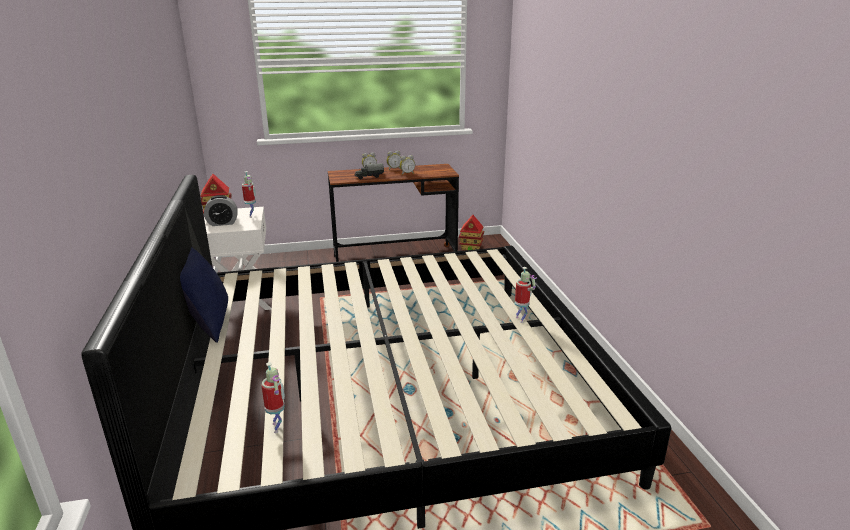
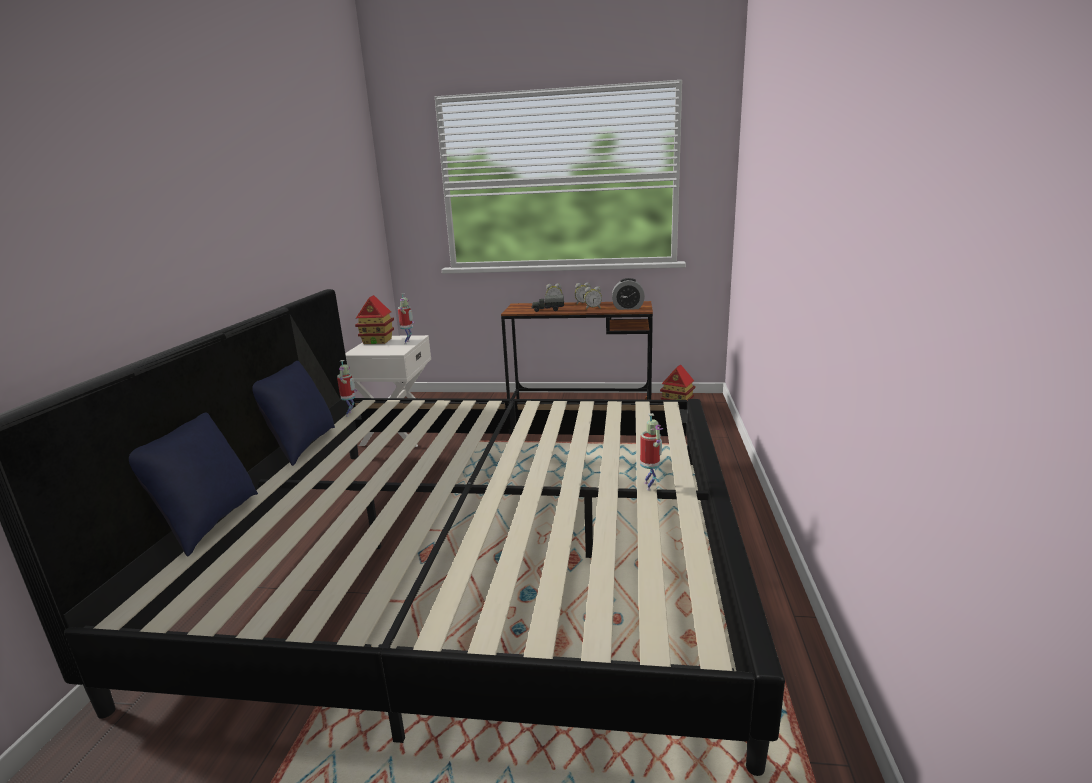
camera: 20 degrees right, 5 degrees down
alarm clock [204,195,238,226] -> alarm clock moved to [612,278,645,310]
toy robot [261,362,285,433] -> toy robot moved to [337,360,357,417]
none -> blue pillow [129,412,258,556]

